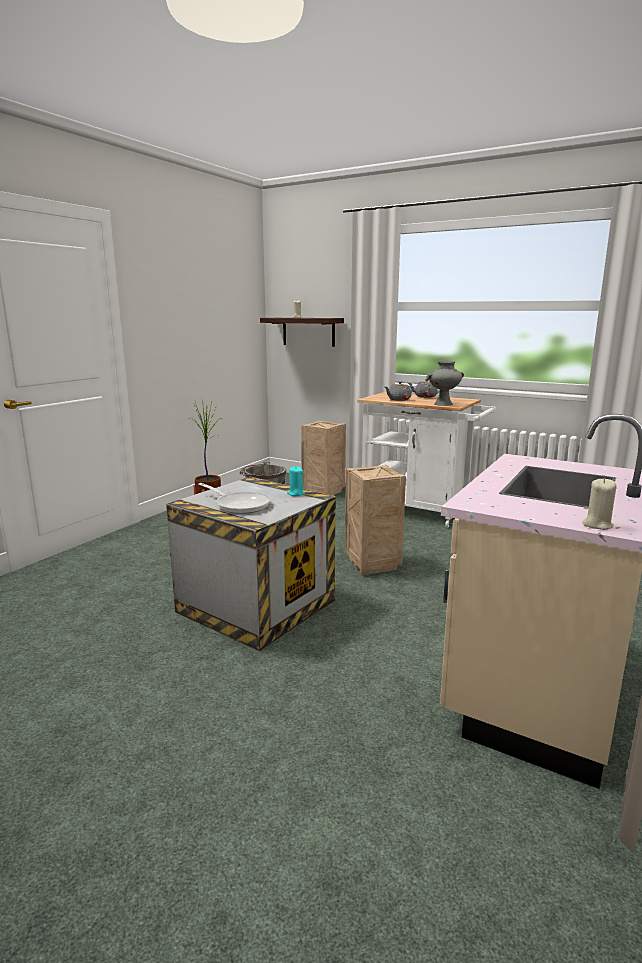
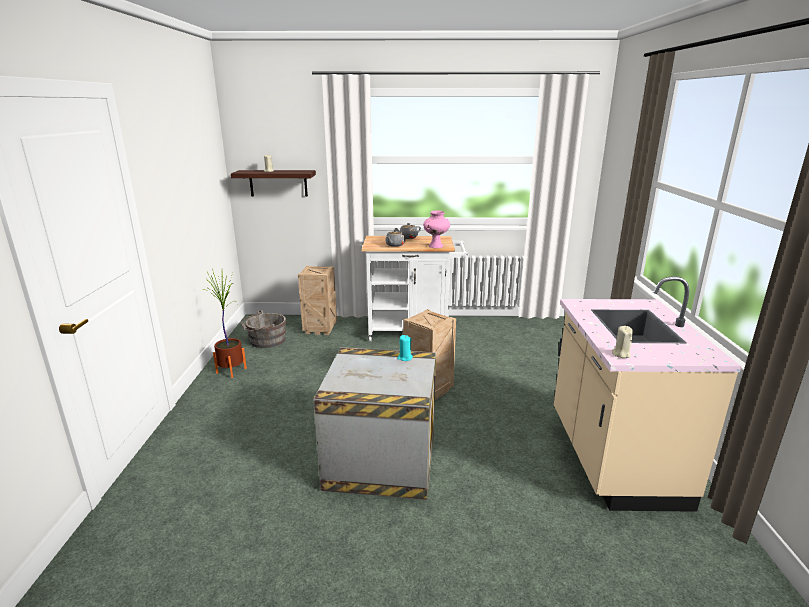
camera: 30 degrees left, 5 degrees up
frying pan [198,483,271,514] -> none
grey vase [426,361,464,406] -> pink vase [423,210,450,248]
beige candle [582,478,616,530] -> beige candle moved to [612,326,633,358]

